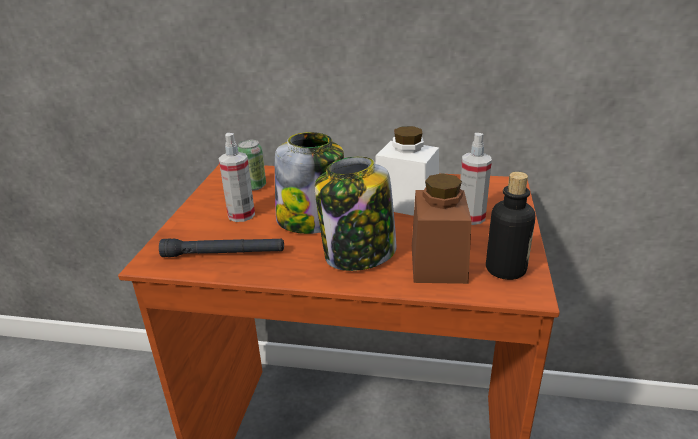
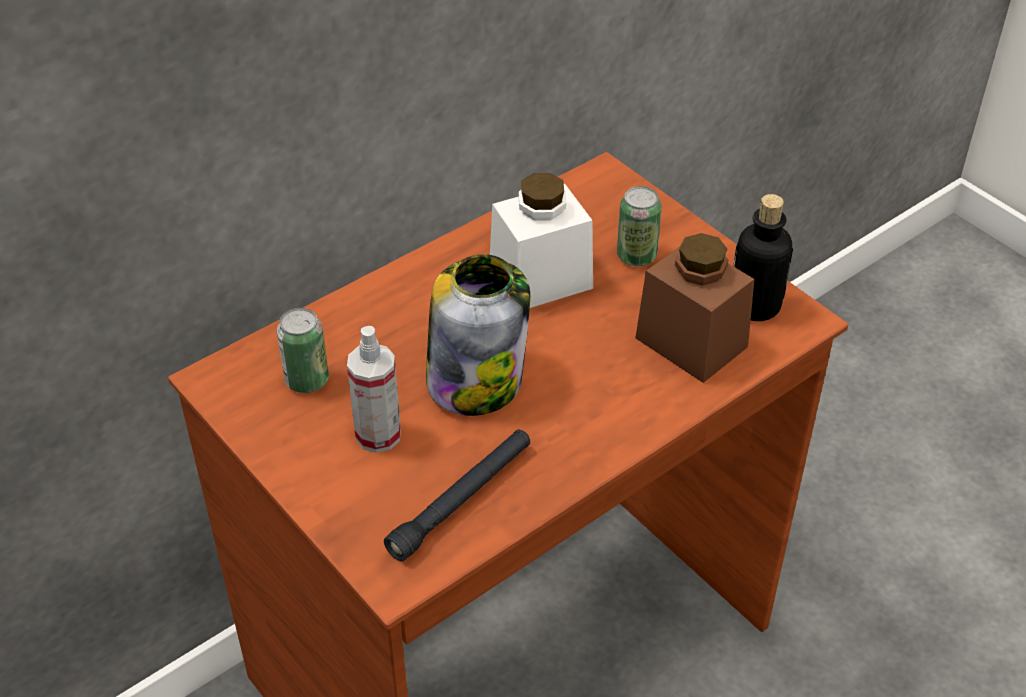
camera: 50 degrees left, 15 degrees up
jar [315,156,397,271] -> none
spray bottle [460,133,492,225] -> can [617,186,662,266]

